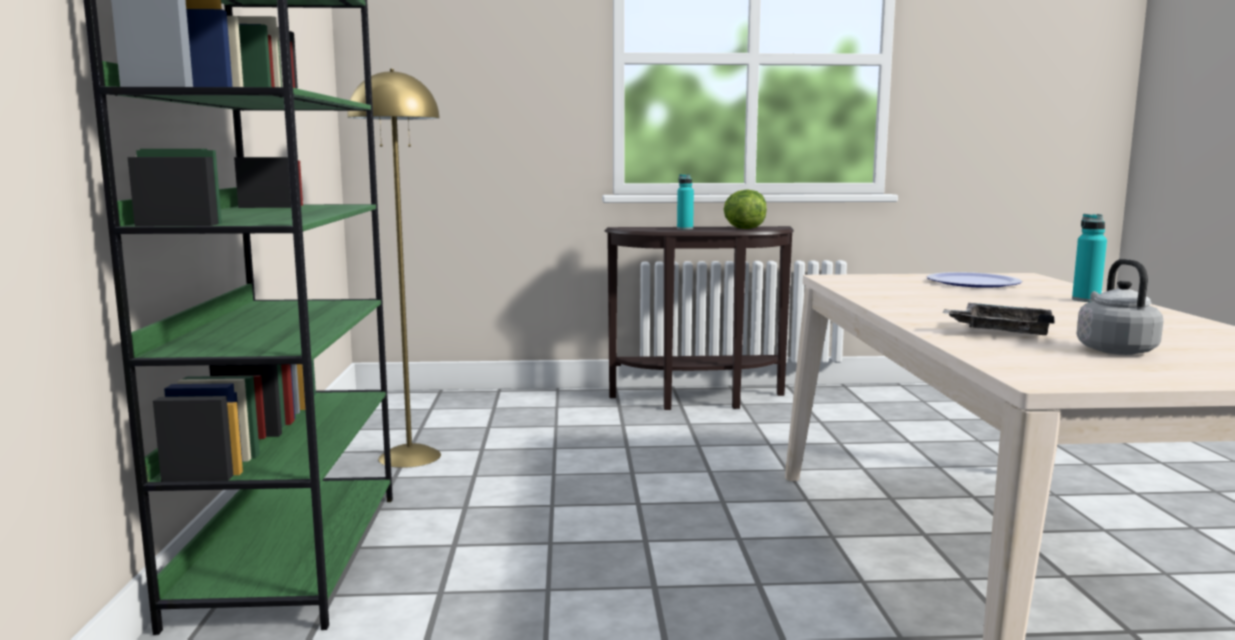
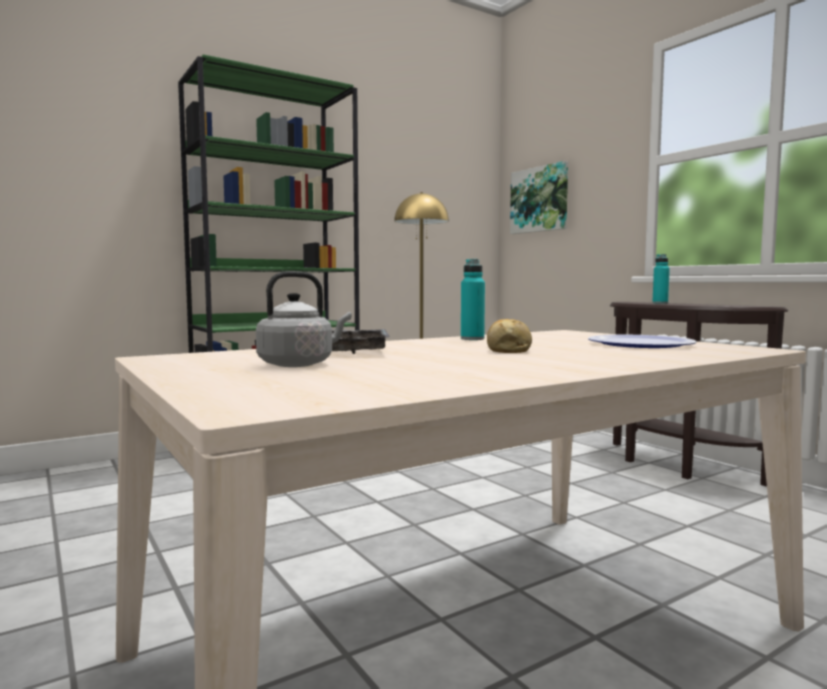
camera: 60 degrees right, 5 degrees down
lettuce [724,189,767,229] -> none
turquoise bottle [1072,214,1107,302] -> turquoise bottle moved to [461,259,485,340]
none -> bread [487,319,532,353]
none -> picture [510,161,568,234]

